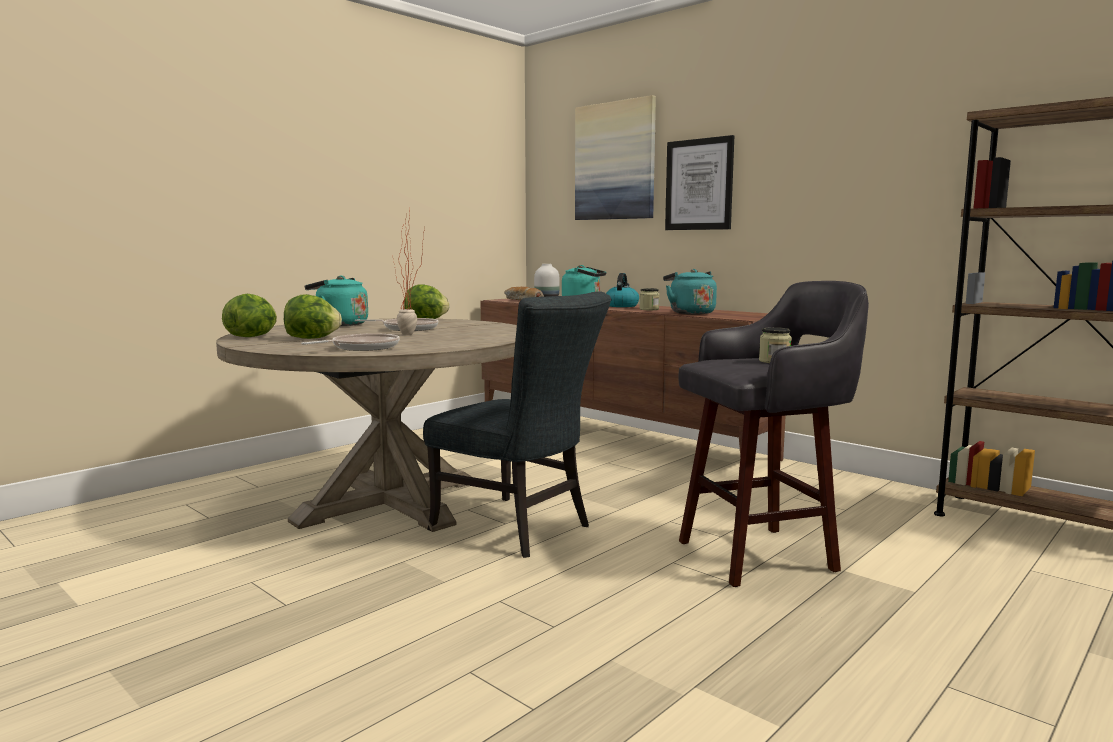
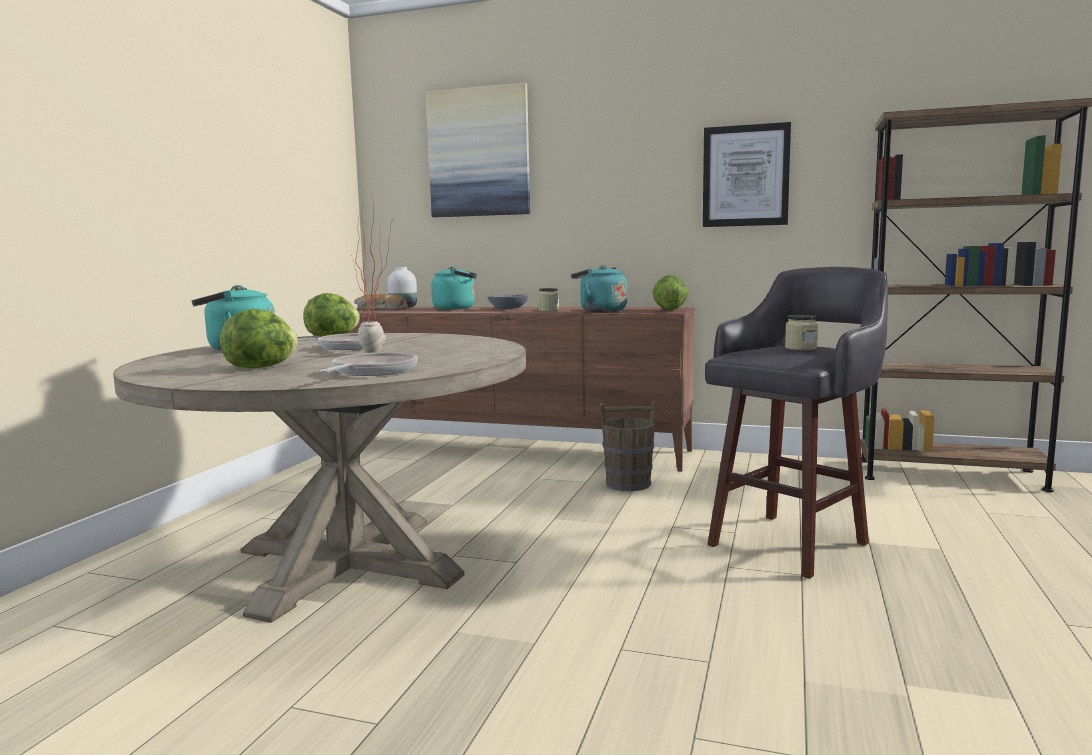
camera: 25 degrees left, 0 degrees up
lettuce [222,294,277,337] -> lettuce moved to [653,275,688,311]
grey chair [423,291,612,558] -> none
kettle [606,273,639,307] -> grey bowl [487,294,529,309]
picture [665,135,734,230] -> picture moved to [703,122,791,227]
none -> brown bucket [598,402,658,491]

